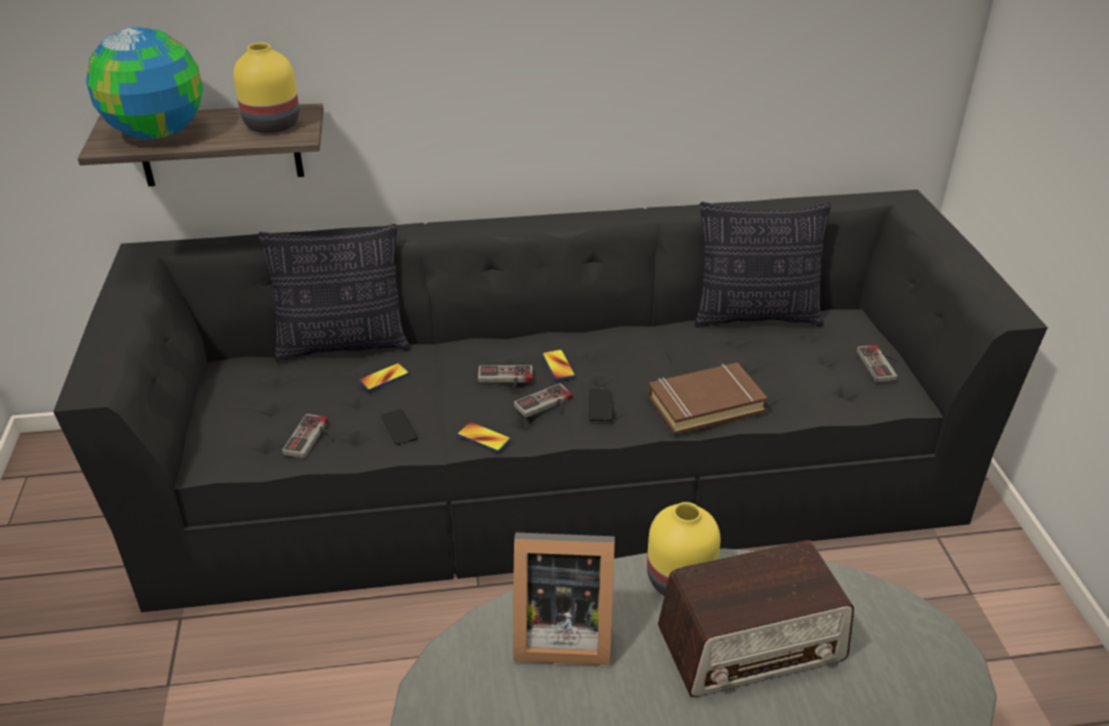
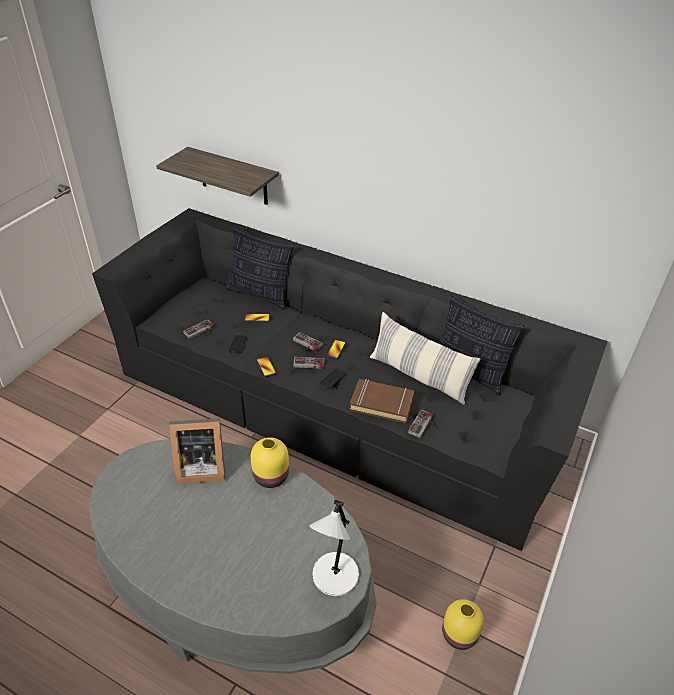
camera: 35 degrees right, 5 degrees up
globe [86,27,203,139] -> none
yellow vase [233,43,299,133] -> yellow vase moved to [442,599,484,650]
picture frame [513,533,615,665] -> picture frame turned 45 degrees counterclockwise [169,418,225,484]
radio [658,540,854,697] -> none
game controller [856,345,898,382] -> game controller moved to [408,409,435,438]
none -> white table lamp [309,500,359,596]
none -> pillow [370,312,481,405]

